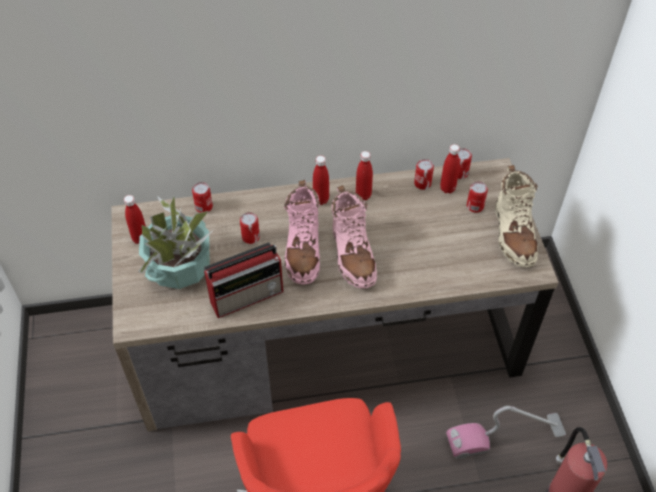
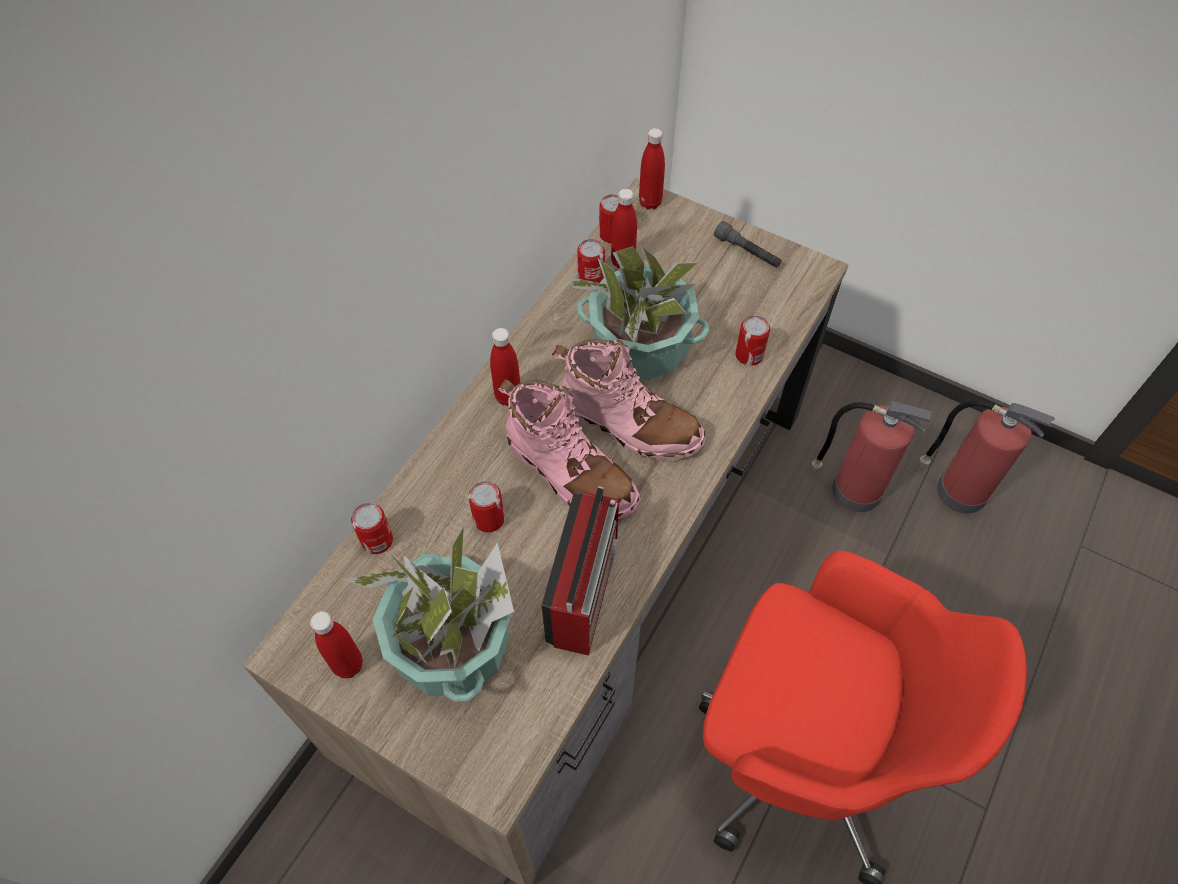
camera: 50 degrees left, 5 degrees up
red bottle [356,151,373,200] -> red bottle moved to [639,128,665,209]
vacuum cleaner [446,406,566,459] -> fire extinguisher [812,402,934,512]
can [467,181,488,213] -> can moved to [735,315,770,366]
beige boot [495,165,538,267] -> grey flashlight [714,221,782,268]
none -> potted plant [568,245,710,380]

